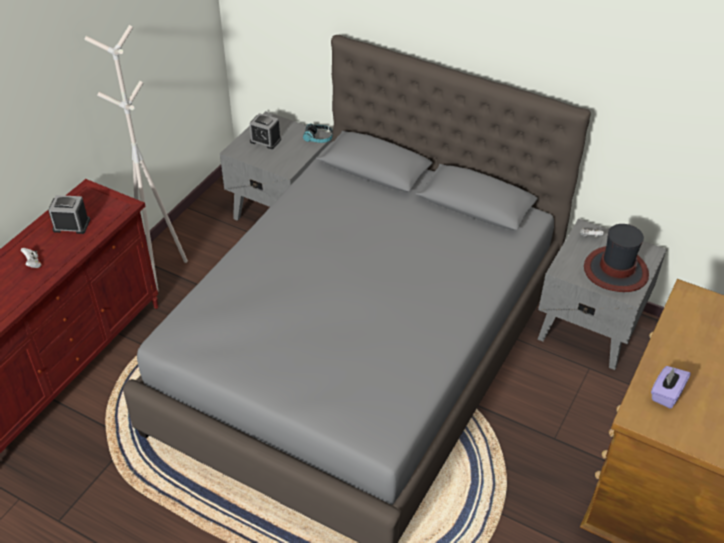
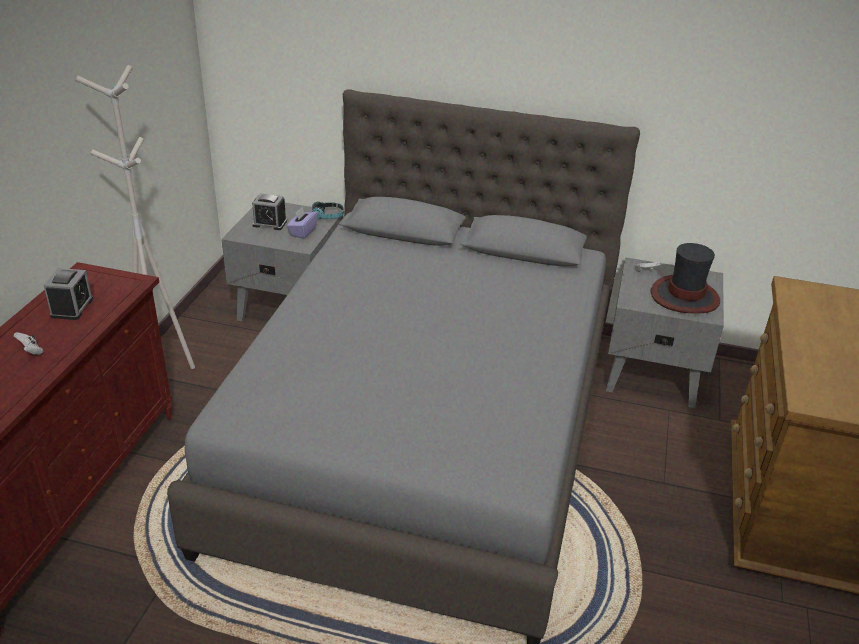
camera: 15 degrees left, 10 degrees down
alarm clock [48,195,90,234] -> alarm clock turned 105 degrees clockwise [43,268,93,320]
purple tissue box [651,366,691,409] -> purple tissue box moved to [287,207,318,239]

